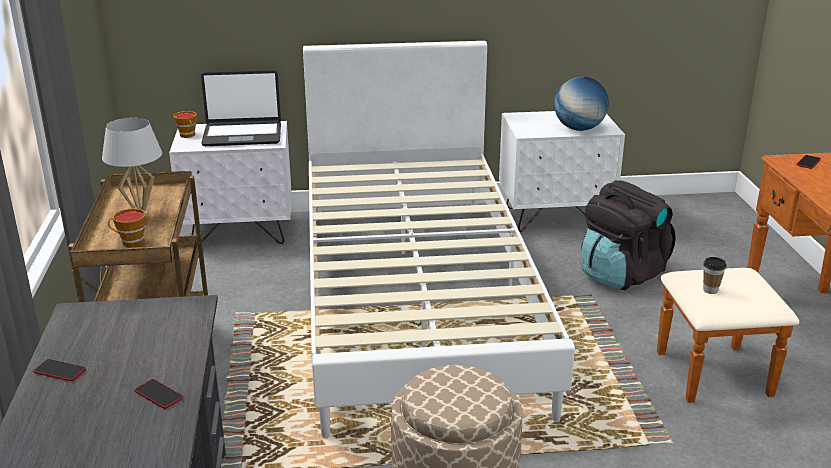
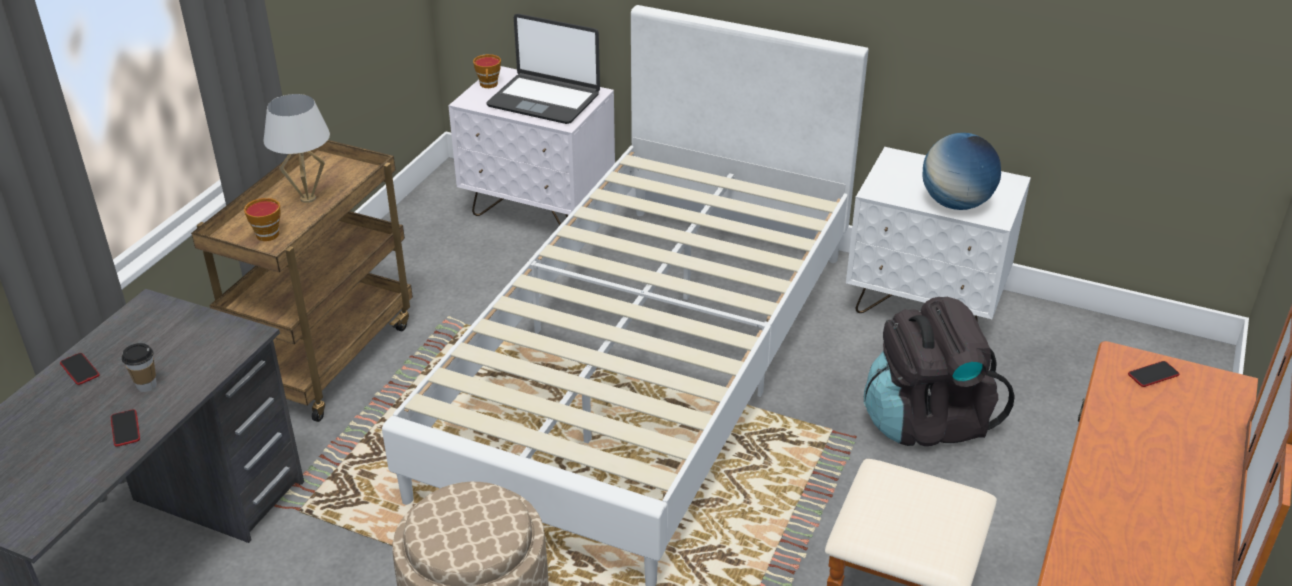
camera: 30 degrees right, 10 degrees up
cup [703,257,727,294] -> cup moved to [122,343,157,392]

